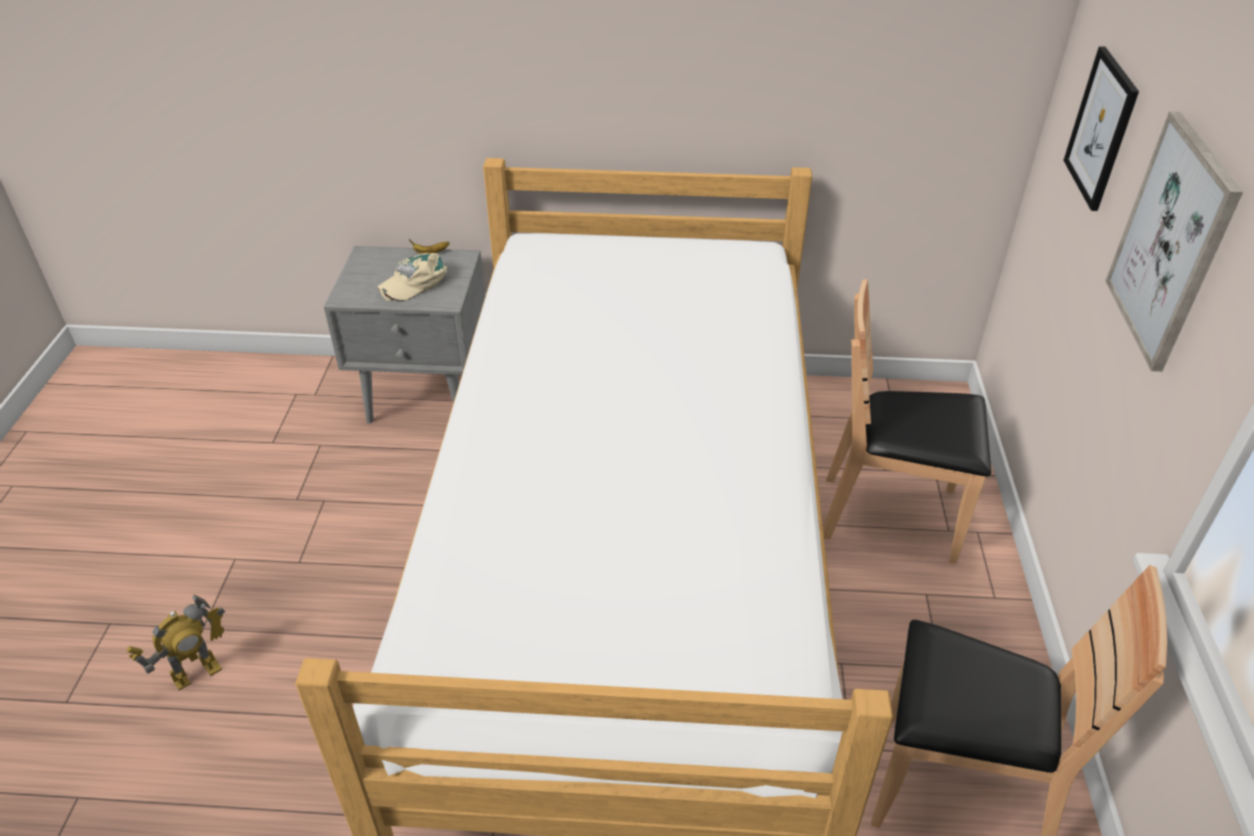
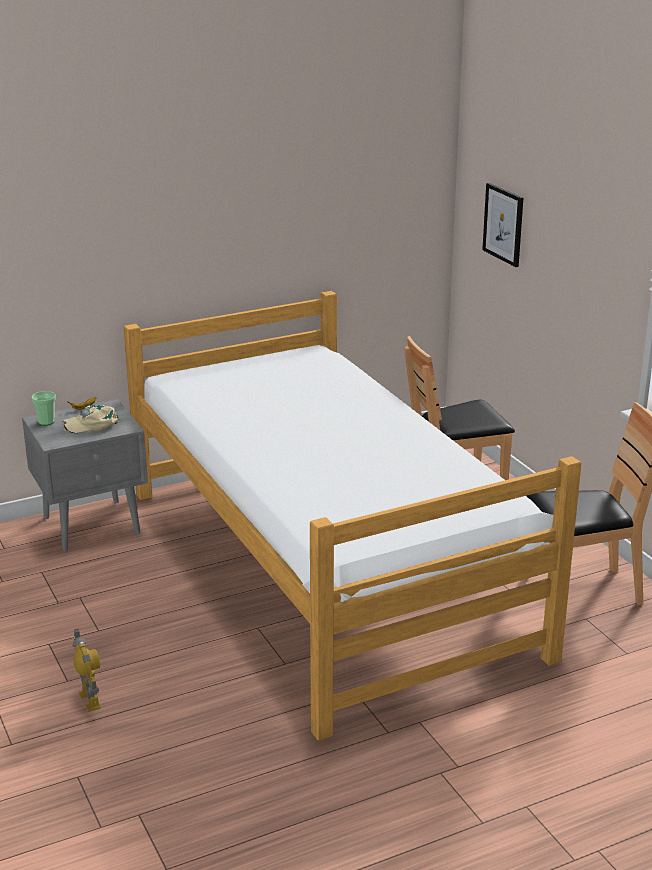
camera: 30 degrees left, 15 degrees down
toy robot [127,594,225,690] -> toy robot turned 45 degrees counterclockwise [72,628,101,712]
beige cap [378,253,447,301] -> beige cap turned 60 degrees clockwise [63,405,118,433]
picture [1106,112,1243,372] -> none
none -> cup [32,391,56,426]

